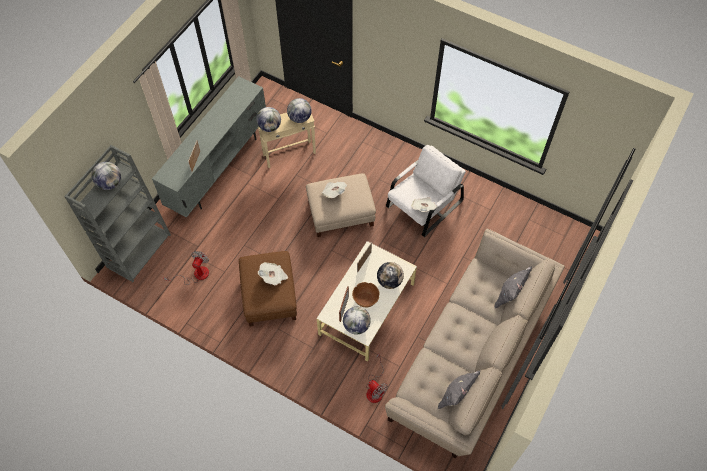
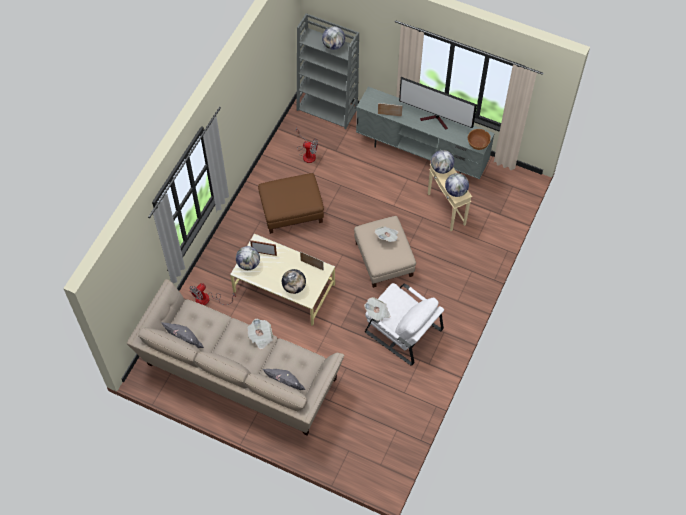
camera: 85 degrees right, 0 degrees up
newspaper [258,262,288,286] -> newspaper moved to [248,318,273,350]
brown bowl [352,282,380,307] -> brown bowl moved to [468,129,491,150]
none -> television [399,77,477,130]

